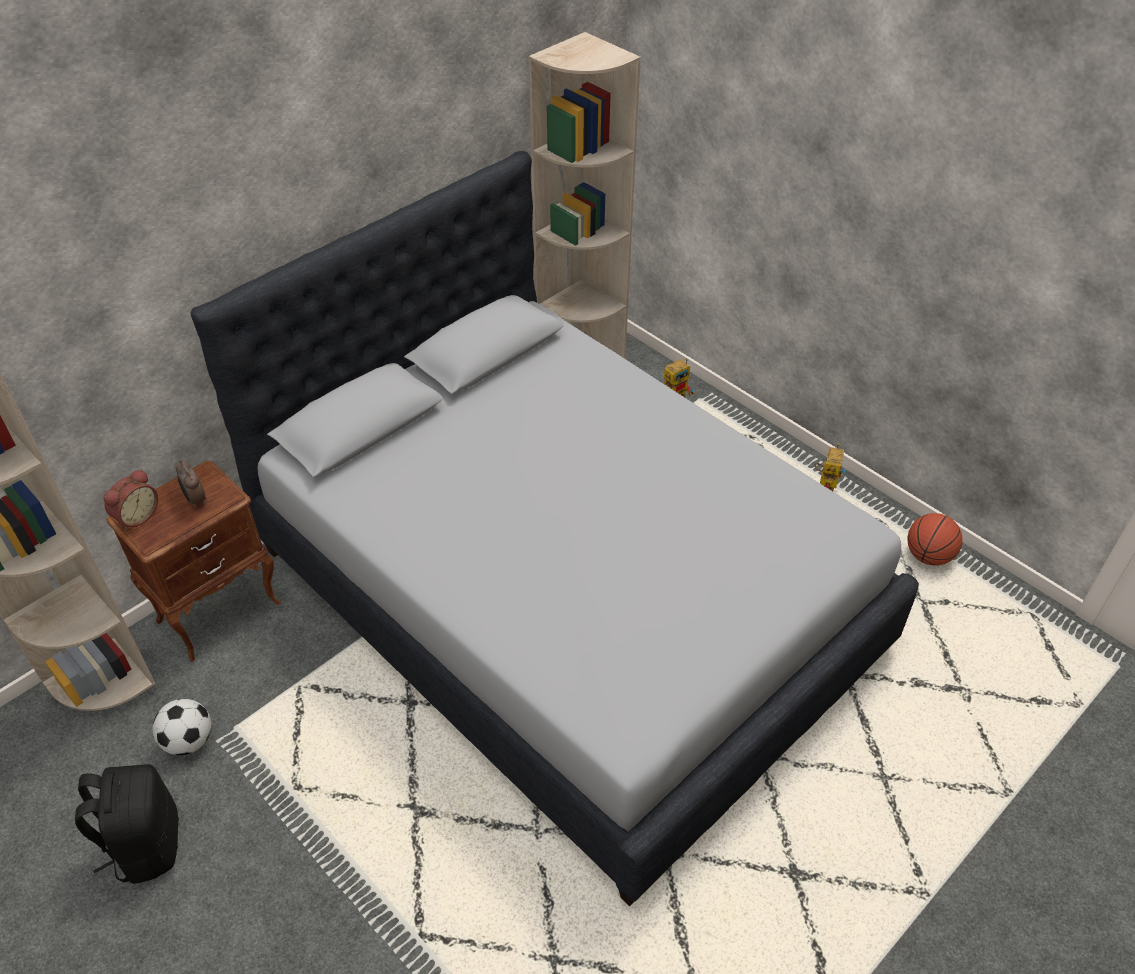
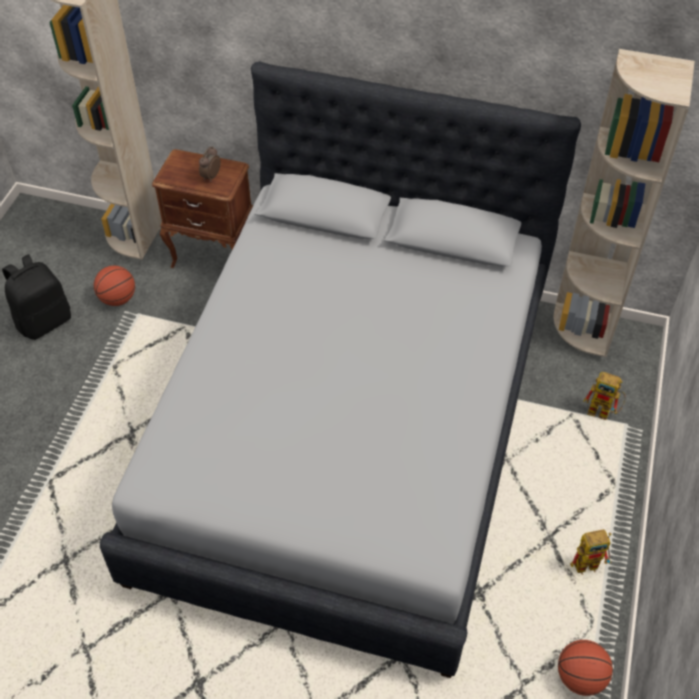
camera: 60 degrees right, 5 degrees up
alarm clock [103,469,158,530] -> none
football [153,699,211,755] -> basketball [94,266,135,306]

